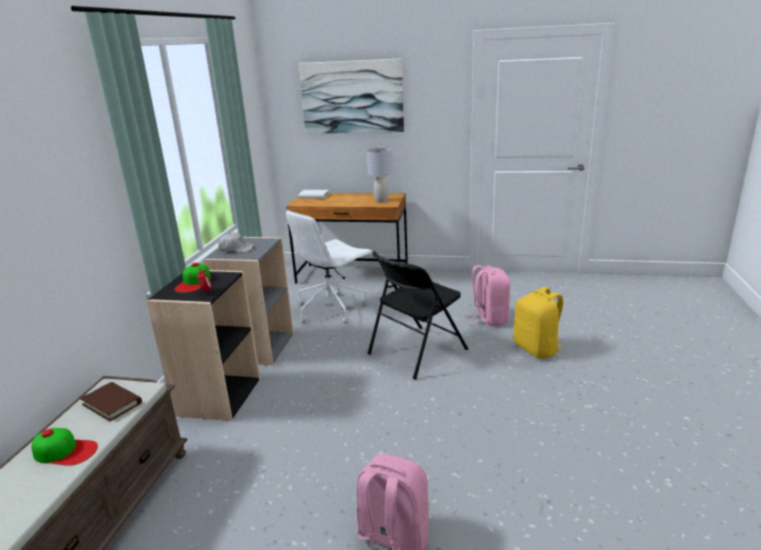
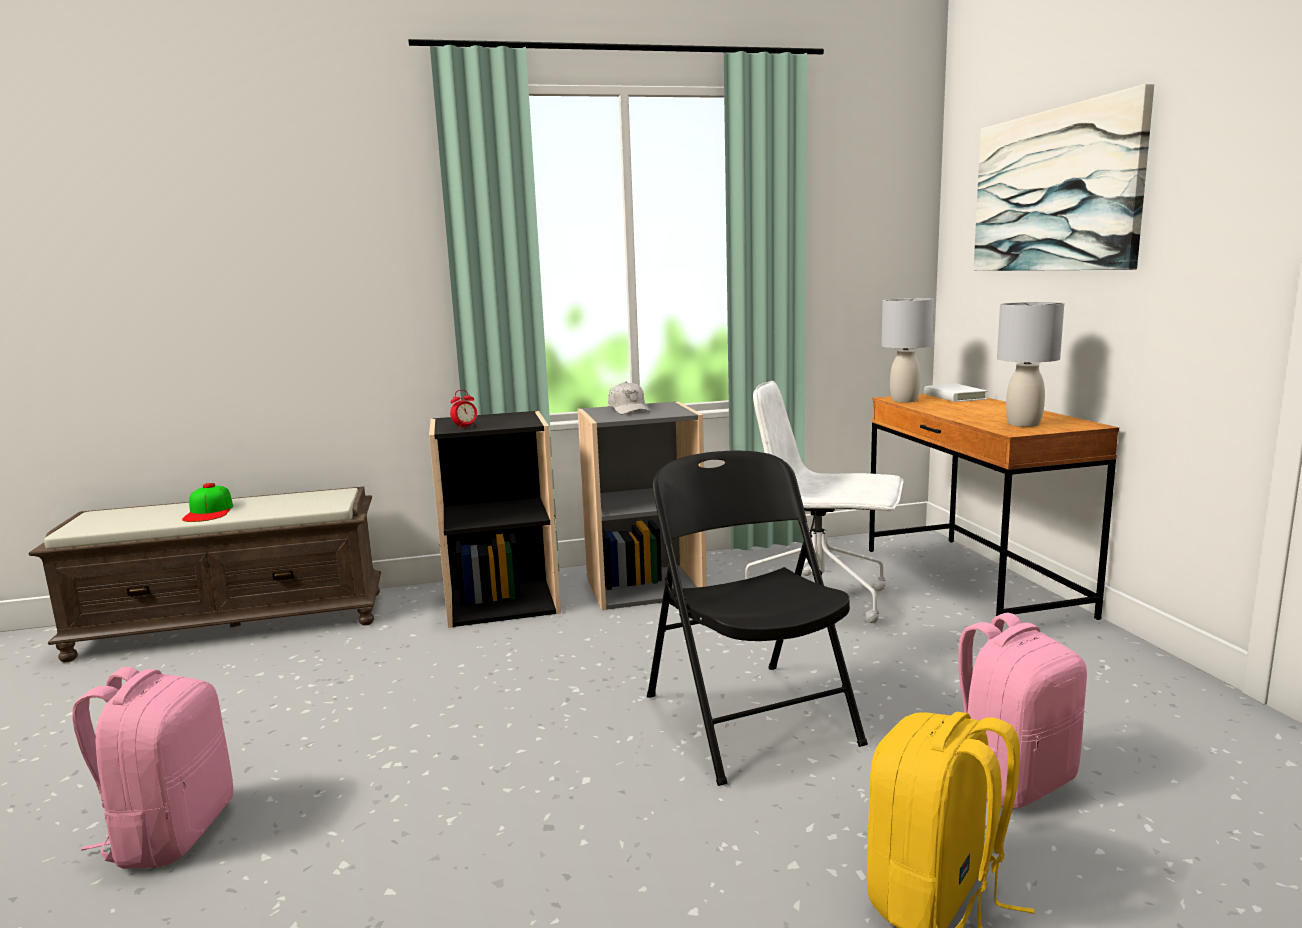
camera: 65 degrees right, 10 degrees down
brown book [80,382,142,422] -> none
cap [174,263,211,293] -> none
black chair [368,251,468,380] -> black chair turned 45 degrees clockwise [647,451,868,786]
none -> grey table lamp [881,298,934,402]

